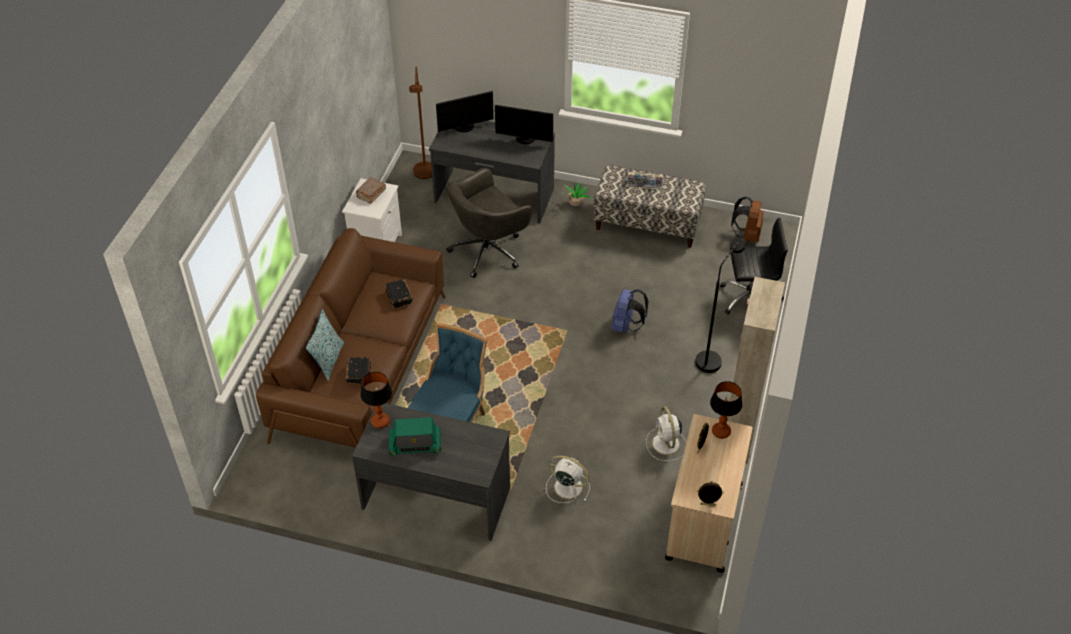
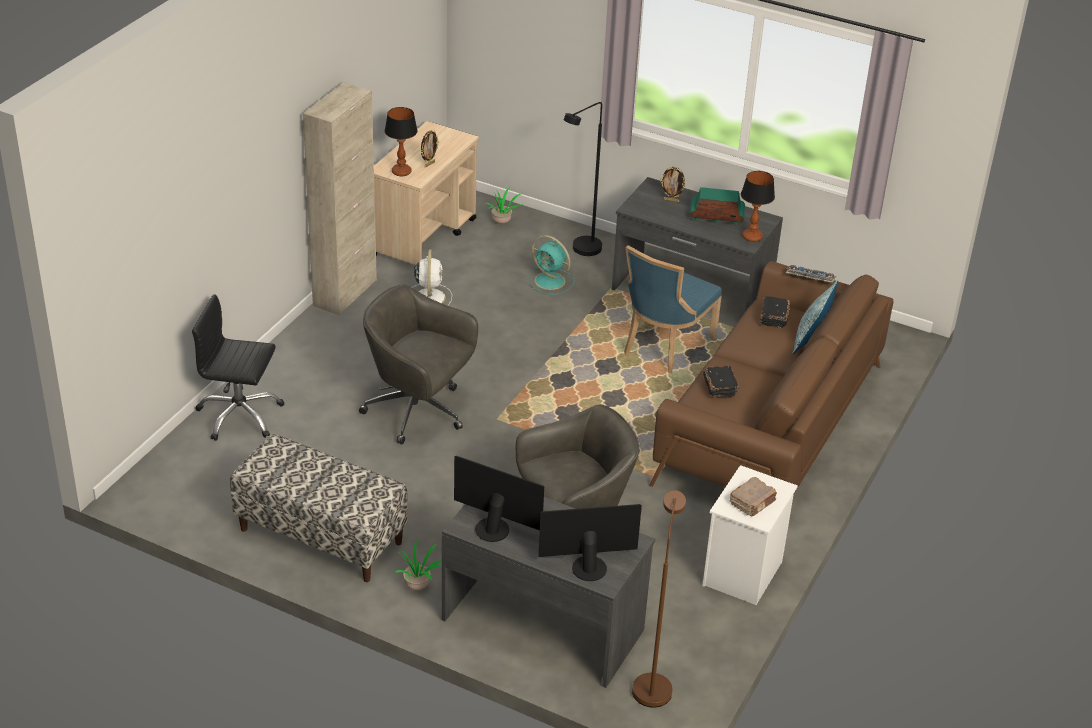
camera: 170 degrees left, 10 degrees down
white fan [546,455,590,503] -> turquoise fan [527,235,575,295]
blue backpack [611,289,649,333] -> grey office chair [359,285,478,444]
keyboard [626,172,663,190] -> keyboard moved to [785,265,836,283]
black floor lamp [695,238,745,373] -> black floor lamp moved to [564,102,602,256]
picture frame [697,481,723,506] -> picture frame moved to [660,166,686,202]
brown backpack [731,197,764,242] -> none
none -> potted plant [485,187,523,224]

